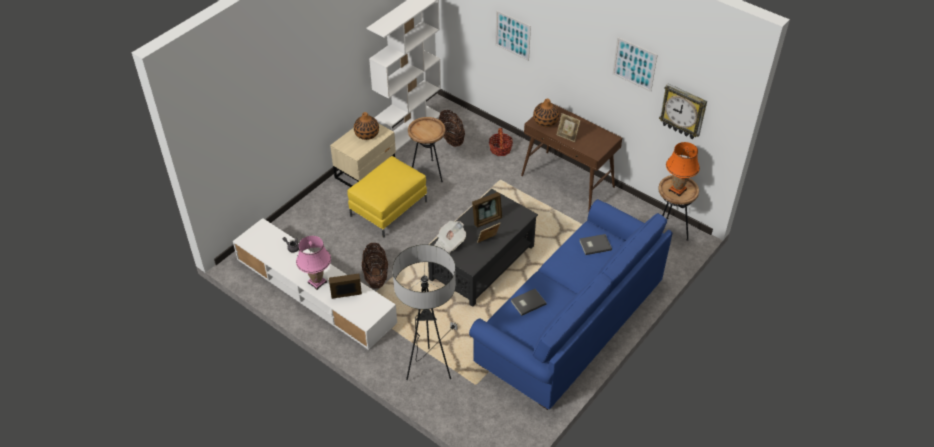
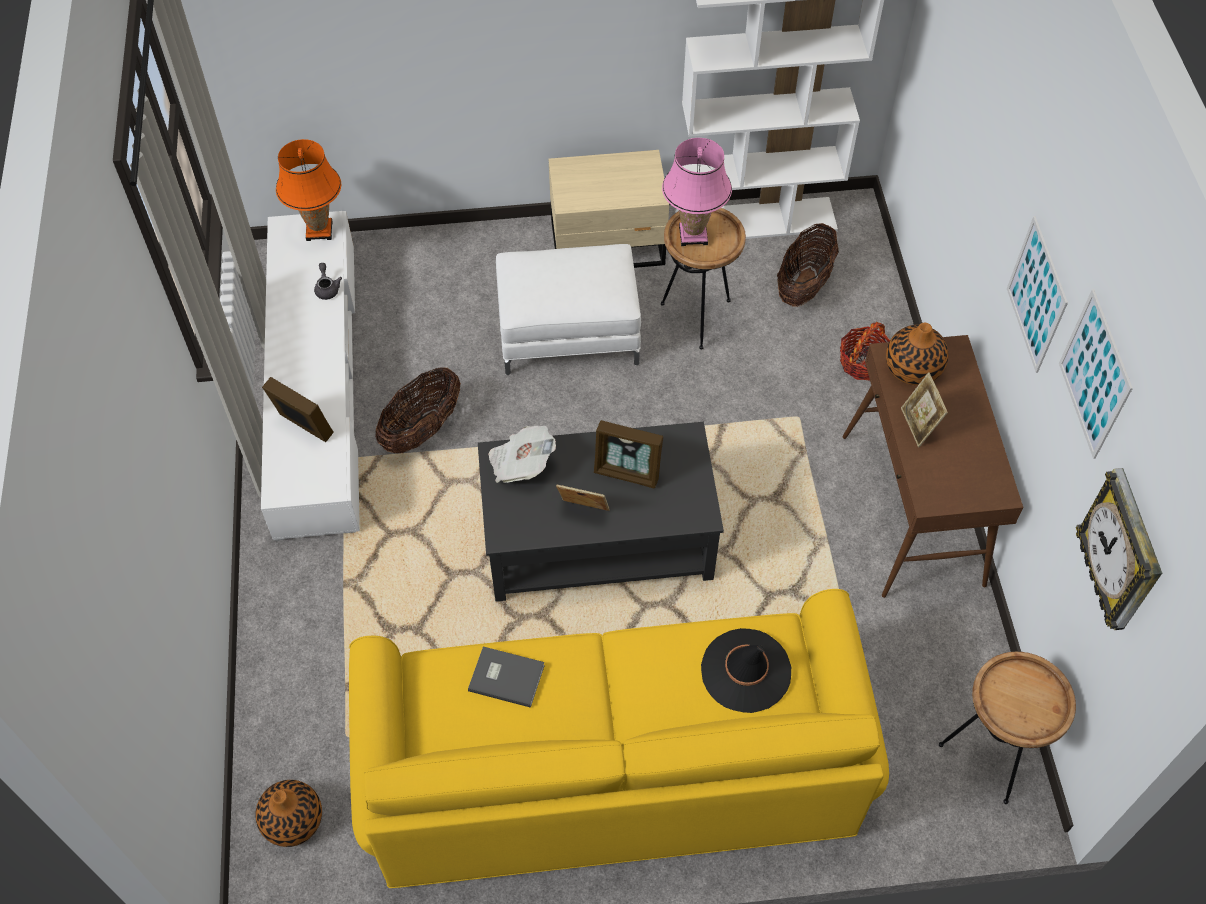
camera: 45 degrees right, 10 degrees up
pink table lamp [296,236,331,290] -> pink table lamp moved to [662,138,732,246]
yellow ottoman [348,156,427,238] -> white ottoman [496,244,641,375]
vase [354,112,379,140] -> vase moved to [255,780,322,847]
floor lamp [392,244,458,380] -> none
blue sofa [469,199,673,410] -> yellow sofa [349,589,889,888]
picture [495,10,531,61] -> picture moved to [1007,216,1068,373]
grey book [579,234,612,255] -> black hat [701,628,791,713]
orange table lamp [666,142,700,197] -> orange table lamp moved to [276,139,341,241]

